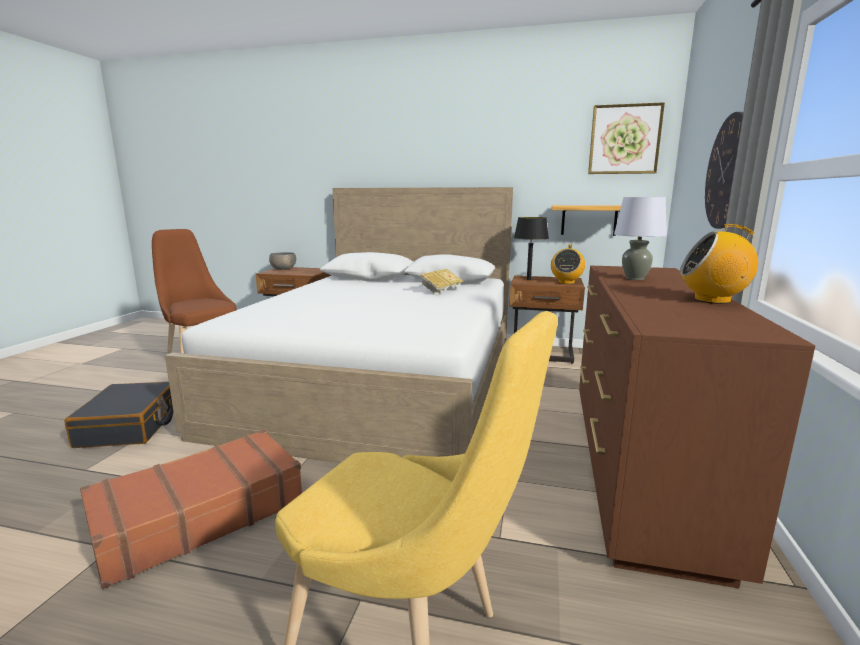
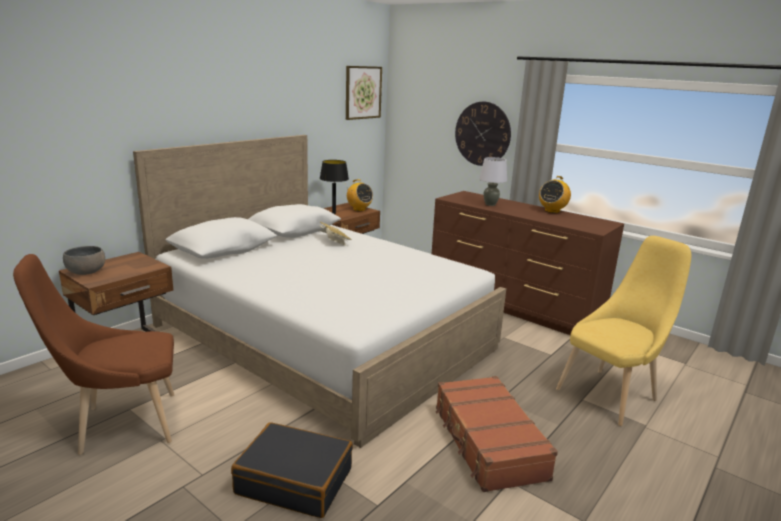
camera: 65 degrees left, 5 degrees up
shelf [552,205,621,236] -> none

